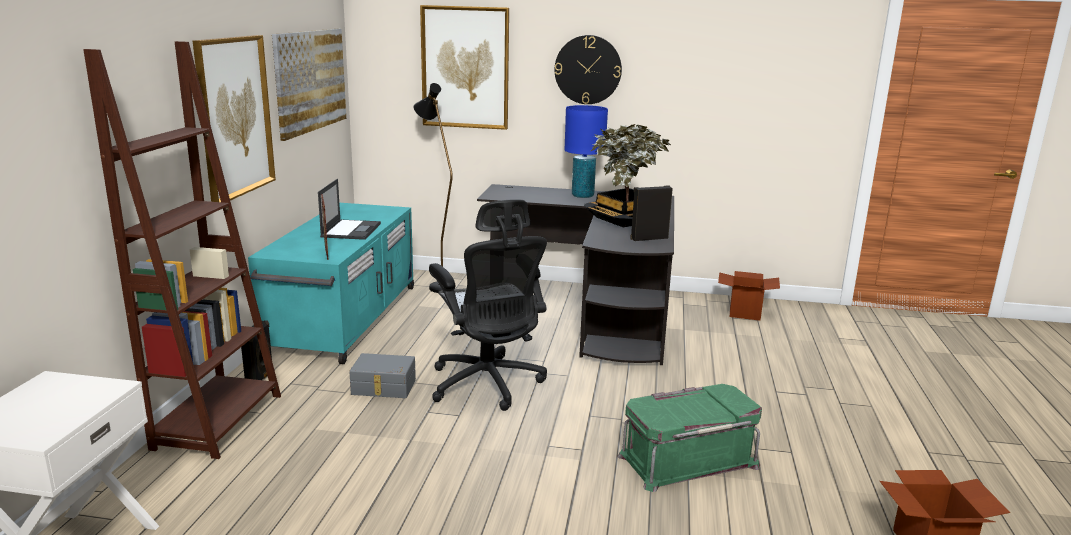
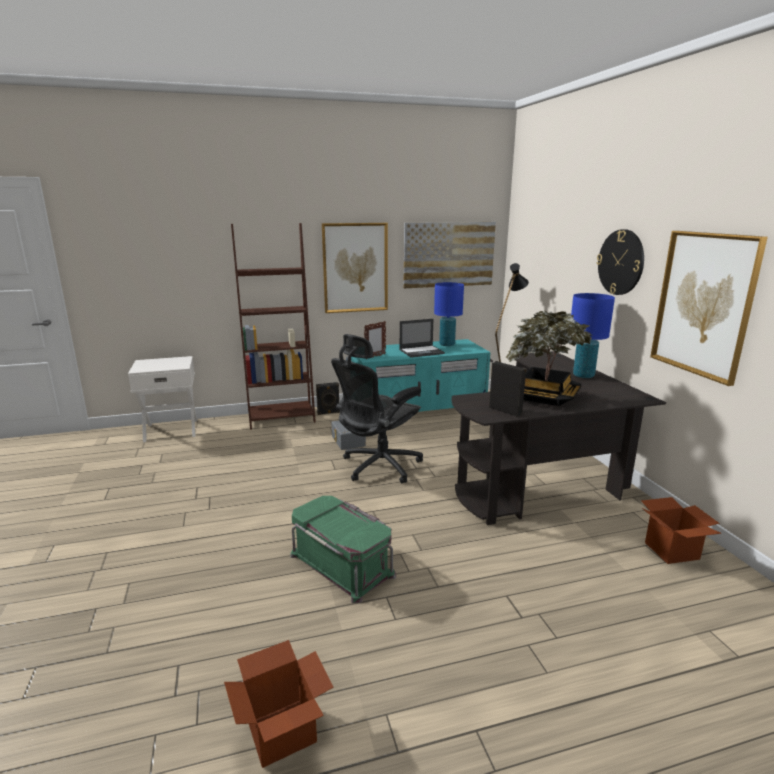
camera: 65 degrees right, 0 degrees up
picture [420,5,509,130] -> picture moved to [650,231,768,386]
none -> blue table lamp [434,282,464,346]

